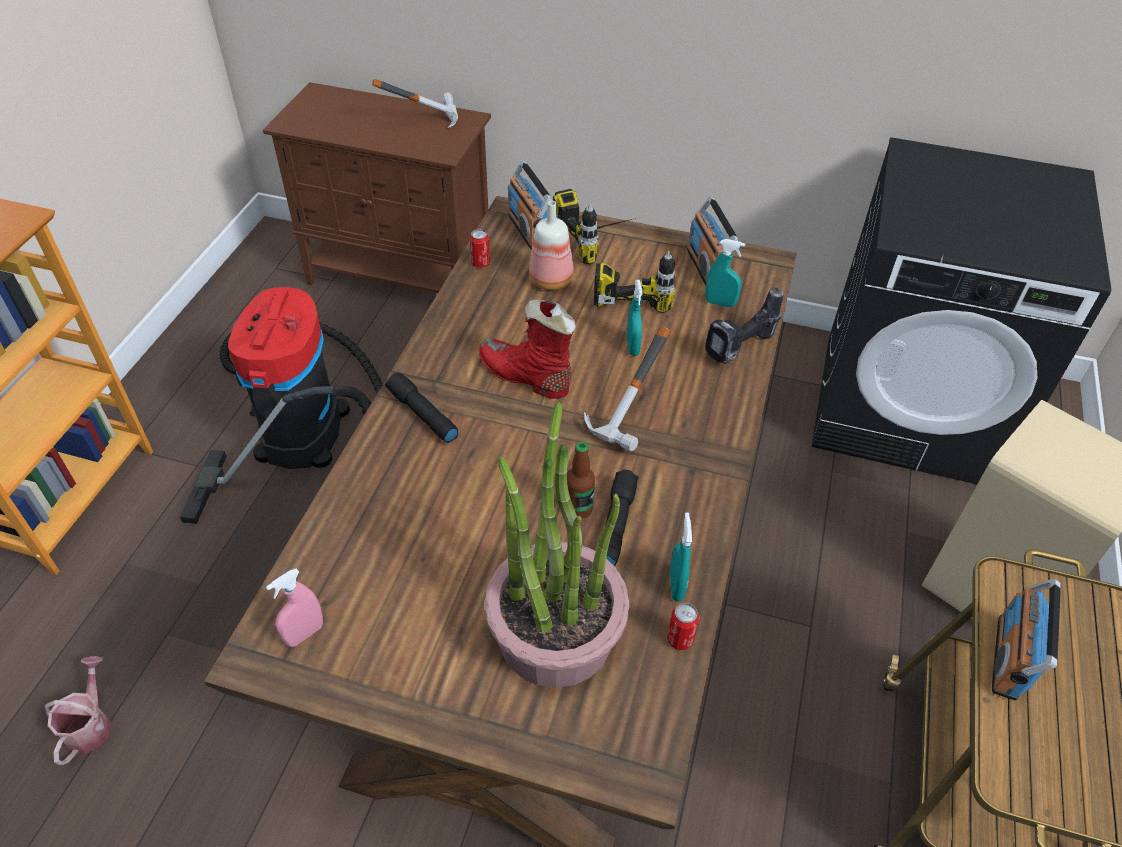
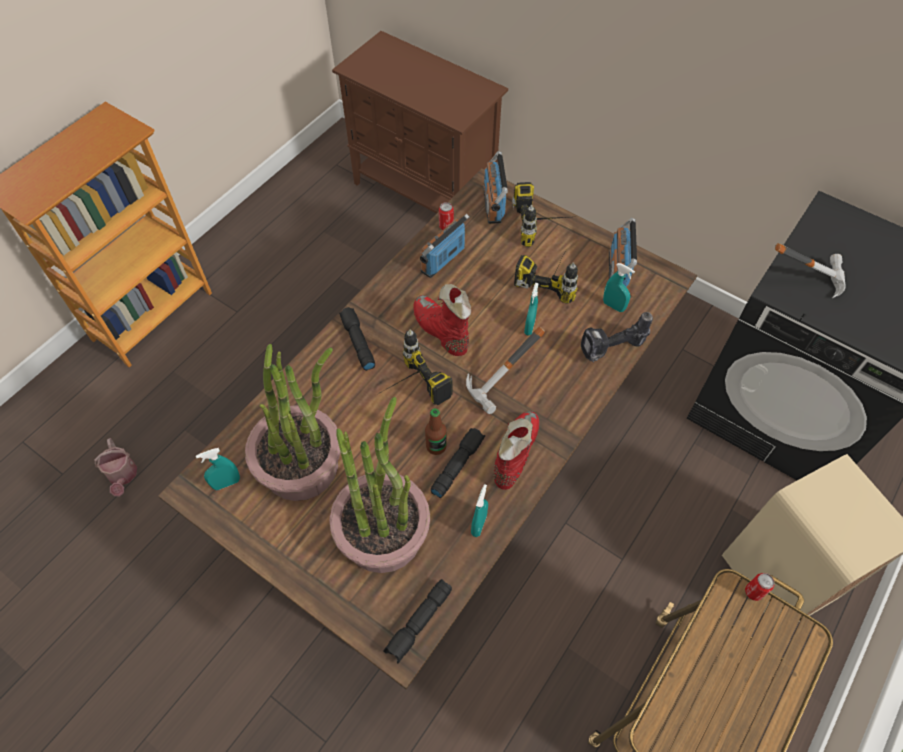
camera: 20 degrees right, 10 degrees up
watering can [45,656,111,765] -> watering can turned 135 degrees clockwise [94,438,137,496]
vacuum cleaner [180,287,383,524] -> none
pink spray bottle [266,569,323,647] -> turquoise spray bottle [196,448,240,490]
hammer [372,79,458,128] -> hammer moved to [775,243,845,298]
bottle [529,201,574,290] -> none
can [667,603,699,650] -> can moved to [745,573,774,601]
radio [992,579,1061,701] -> radio moved to [420,214,469,278]
none -> potted plant [245,344,341,501]
none -> power drill [378,329,452,405]
none -> black flashlight [383,579,452,663]
none -> red boot [494,411,539,490]

